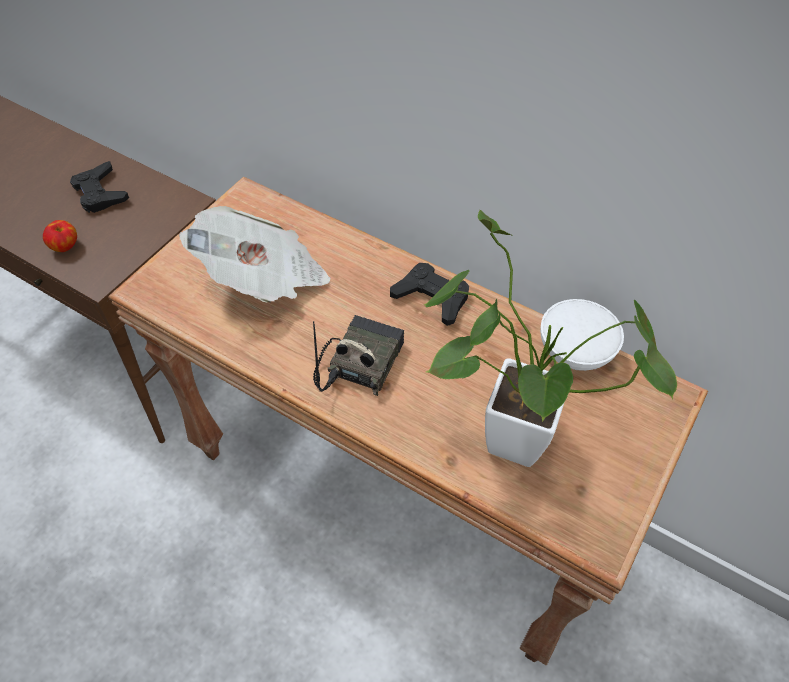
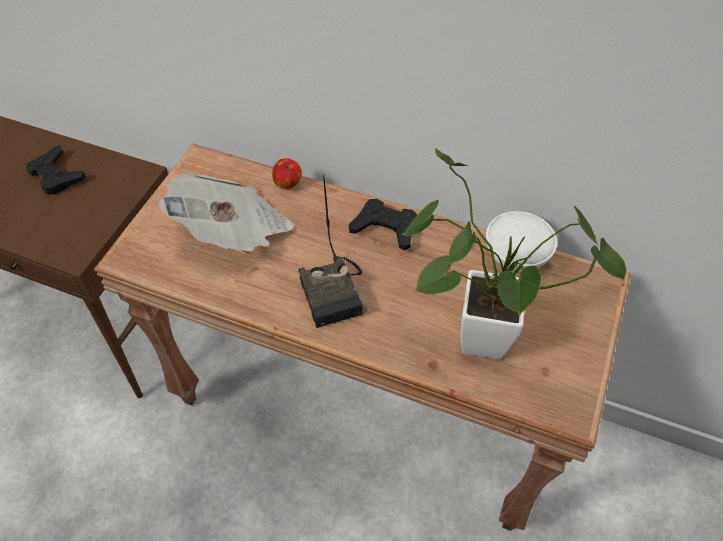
camera: 10 degrees left, 0 degrees up
apple [43,220,77,252] -> apple moved to [272,158,302,189]
radio [313,315,404,396] -> radio turned 150 degrees clockwise [298,175,363,328]

